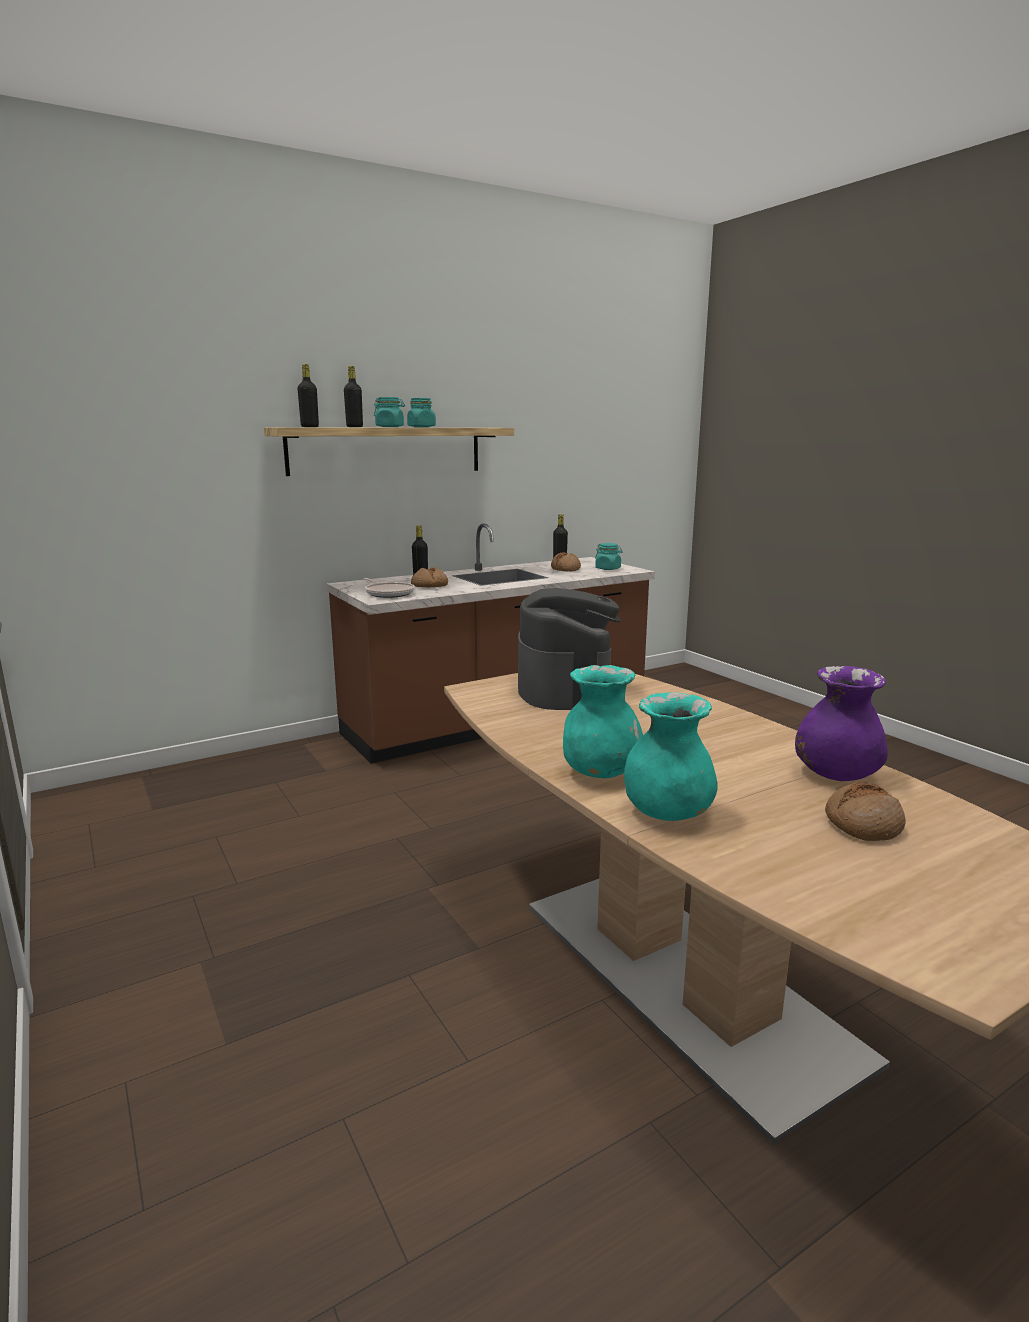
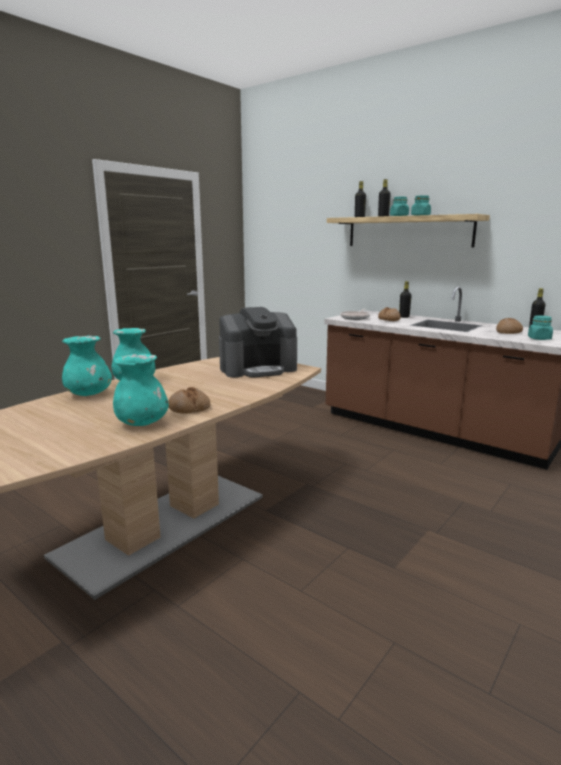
camera: 70 degrees right, 0 degrees up
purple vase [795,666,888,781] -> turquoise vase [113,354,169,426]
bread [825,782,906,841] -> bread moved to [168,387,211,414]

